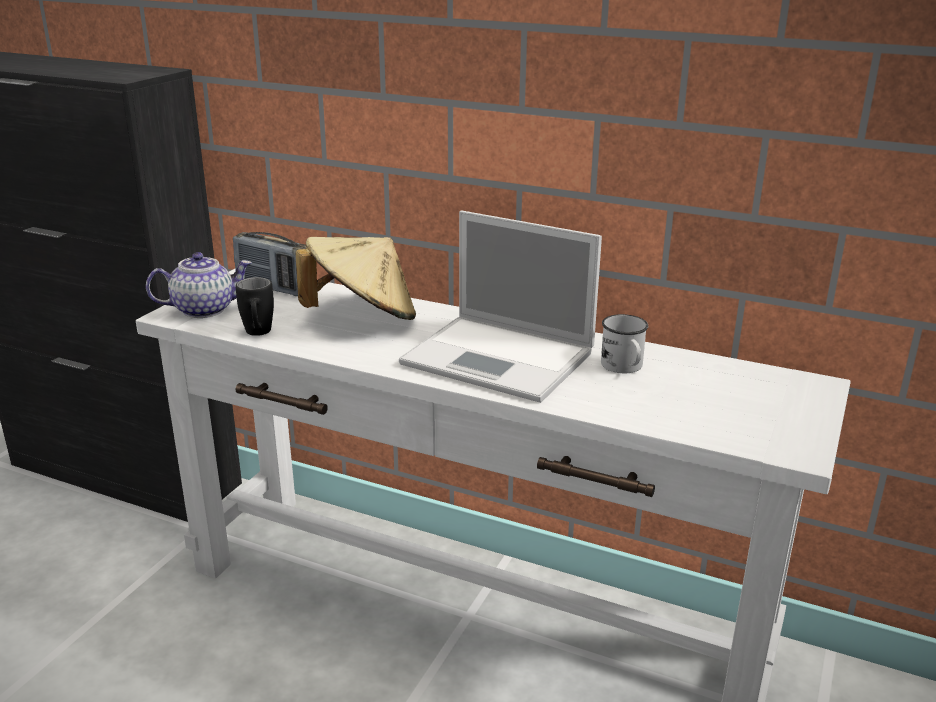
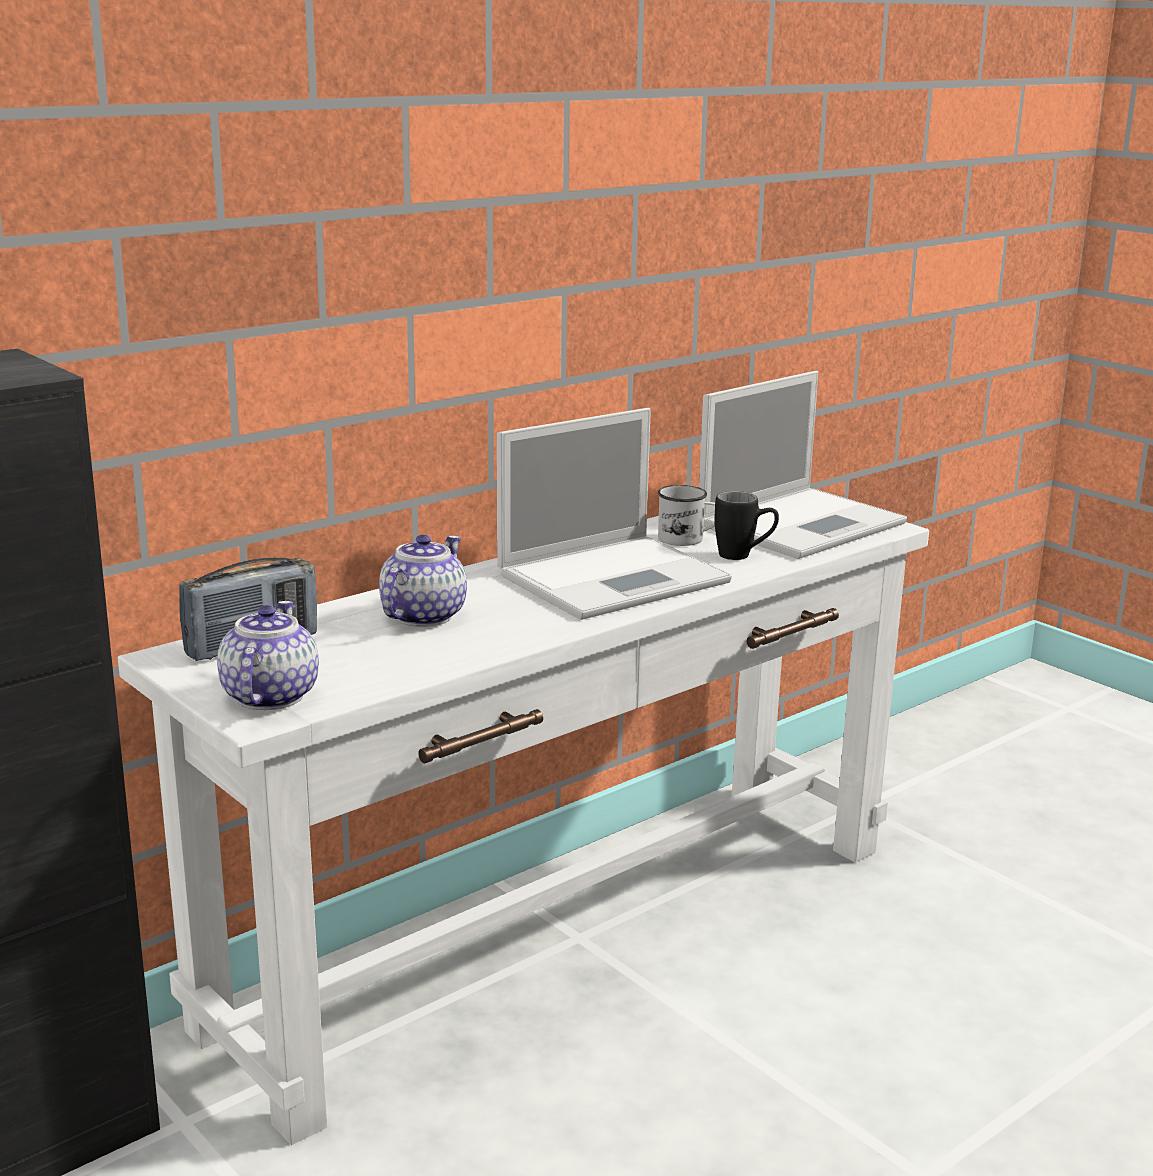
camera: 65 degrees left, 5 degrees down
black mug [236,277,274,336] -> black mug moved to [714,491,779,560]
beige hat [296,237,416,320] -> teapot [379,534,467,627]
none -> laptop [699,371,907,559]

